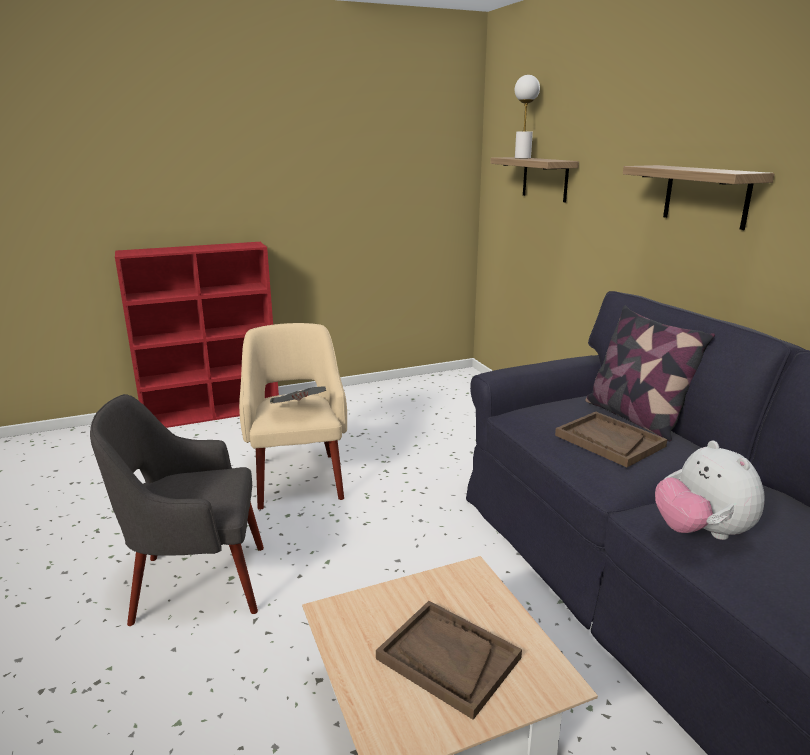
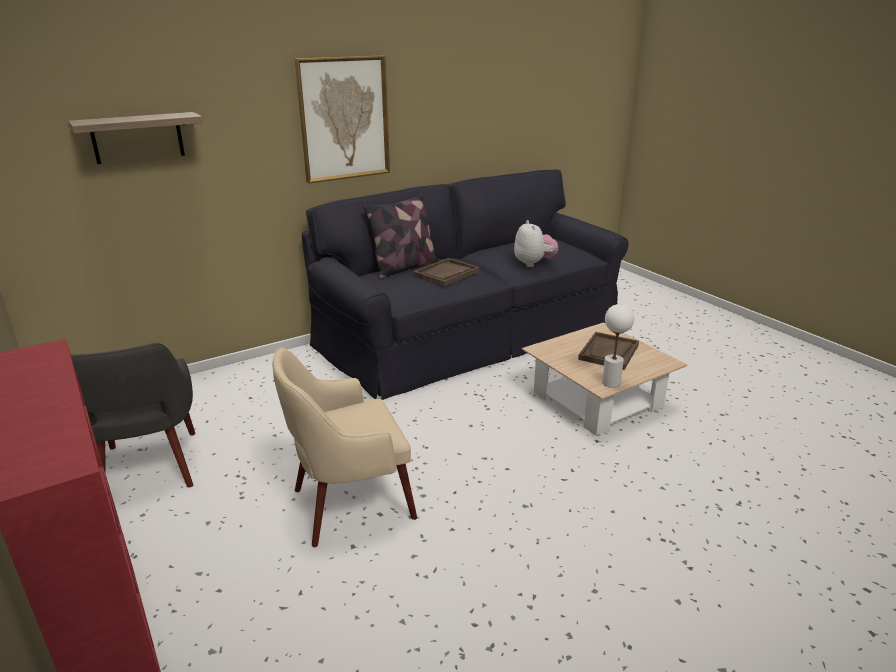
camera: 100 degrees left, 5 degrees up
grey armchair [90,394,264,626] -> grey armchair moved to [71,343,195,488]
newspaper [270,387,326,403] -> none
white table lamp [515,75,540,158] -> white table lamp moved to [602,304,634,388]
shelf [623,165,775,230] -> picture [295,55,390,183]
plush toy [655,441,765,540] -> plush toy turned 75 degrees counterclockwise [514,220,558,267]

